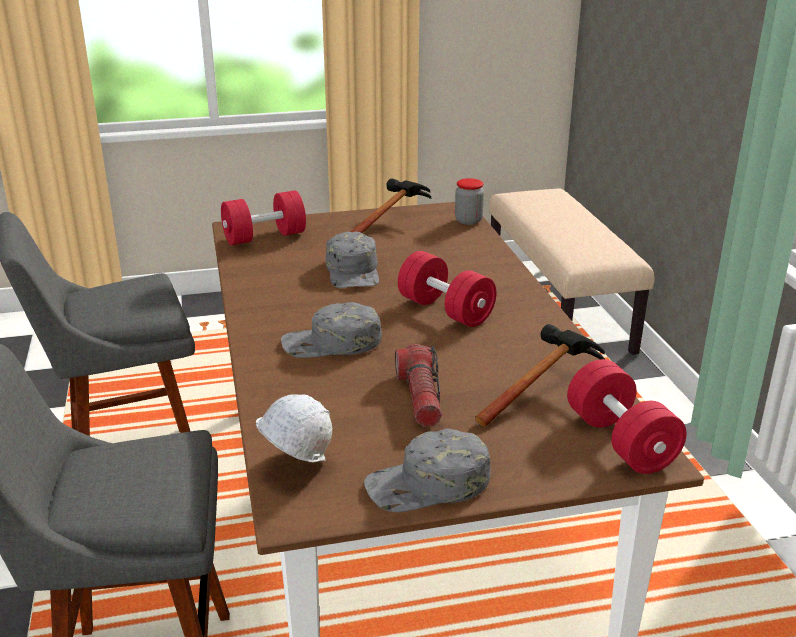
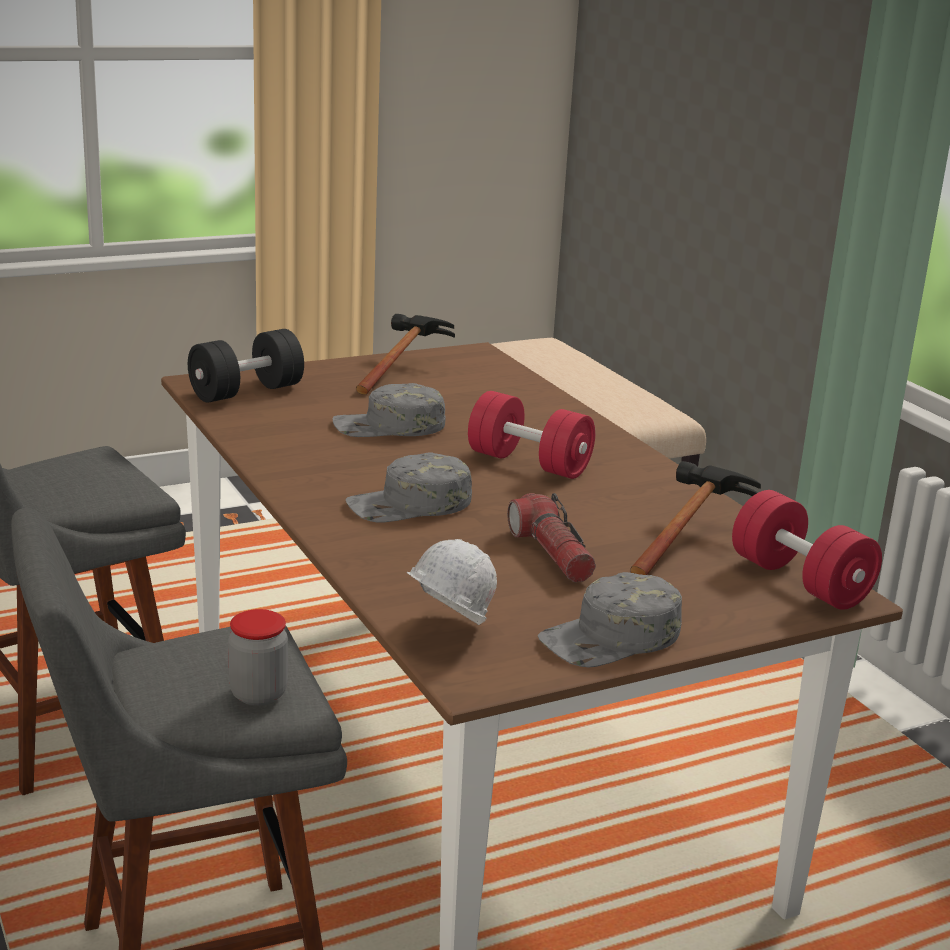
camera: 15 degrees left, 5 degrees down
red dumbbell [221,190,306,245] -> black dumbbell [188,329,304,402]
grey cap [326,231,379,288] -> grey cap turned 105 degrees clockwise [333,383,446,437]
jar [455,178,484,225] -> jar moved to [228,609,288,706]

